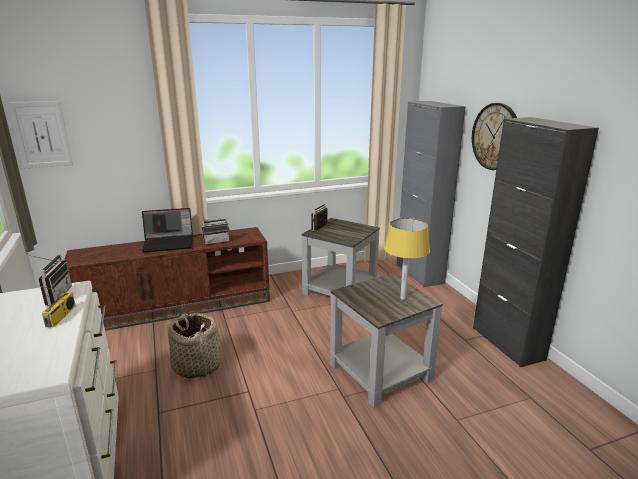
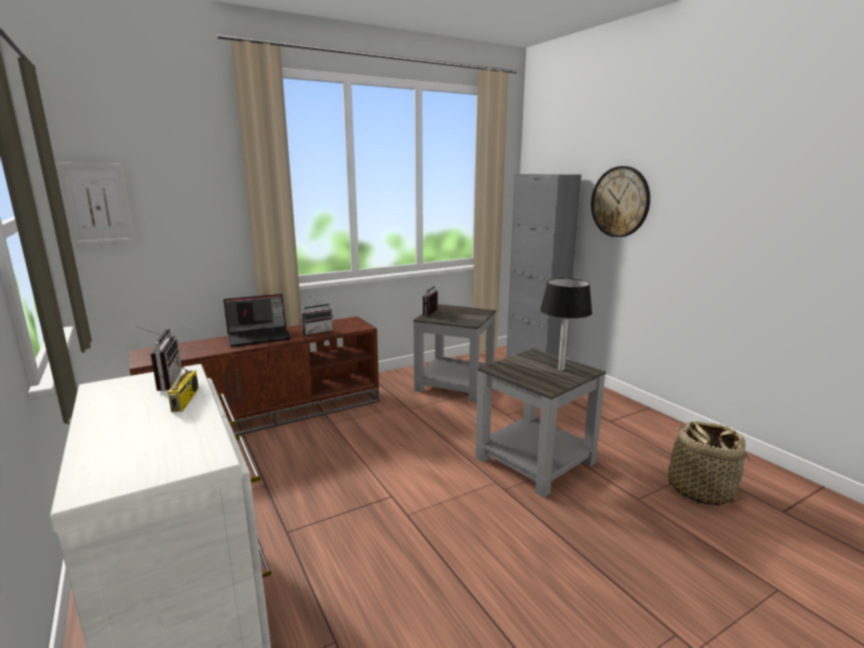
camera: 10 degrees left, 5 degrees down
basket [168,313,220,378] -> basket moved to [659,421,750,506]
yellow table lamp [384,218,430,300] -> black table lamp [540,278,592,370]
black cabinet [473,117,599,367] -> none

